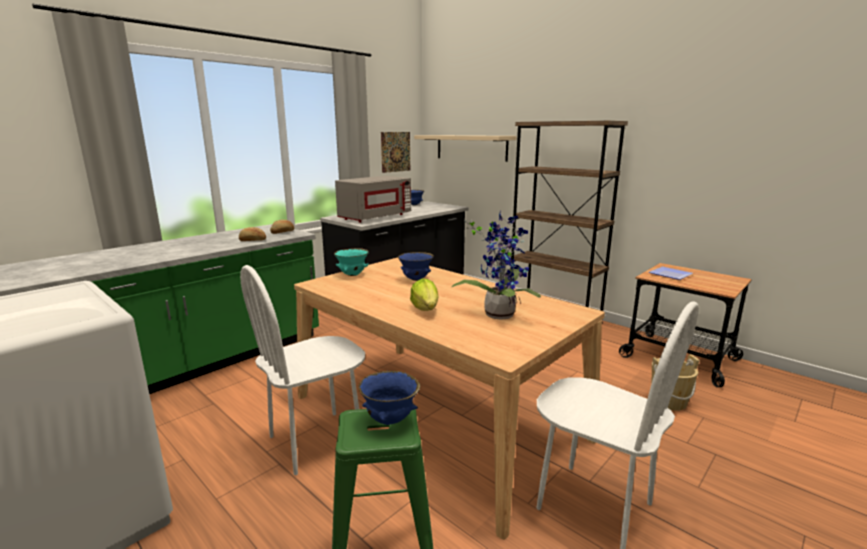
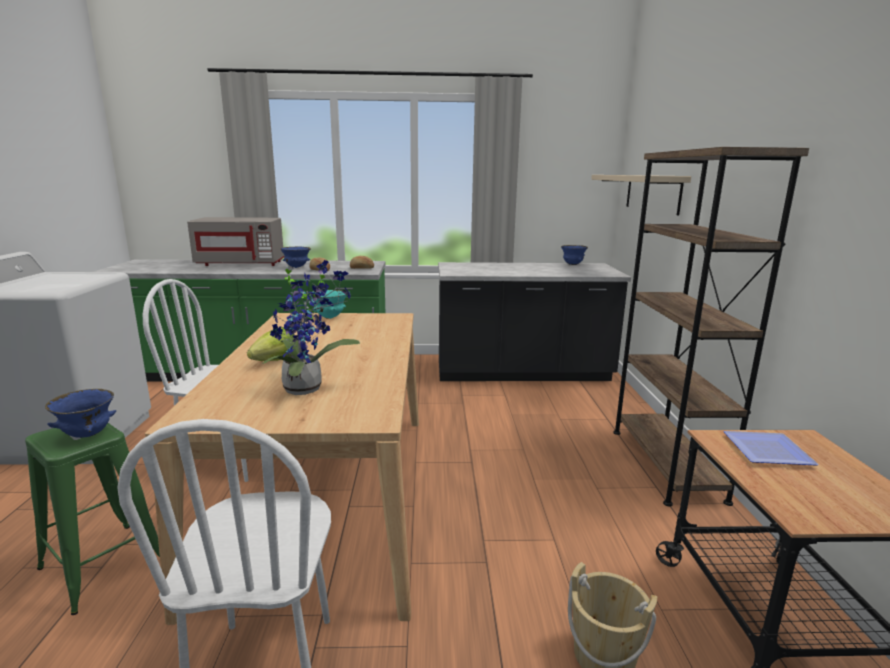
camera: 45 degrees right, 0 degrees up
grey microwave [335,176,411,223] -> grey microwave moved to [187,217,284,266]
picture [381,132,410,173] -> none
blue bowl [398,252,434,281] -> blue bowl moved to [280,246,311,268]

